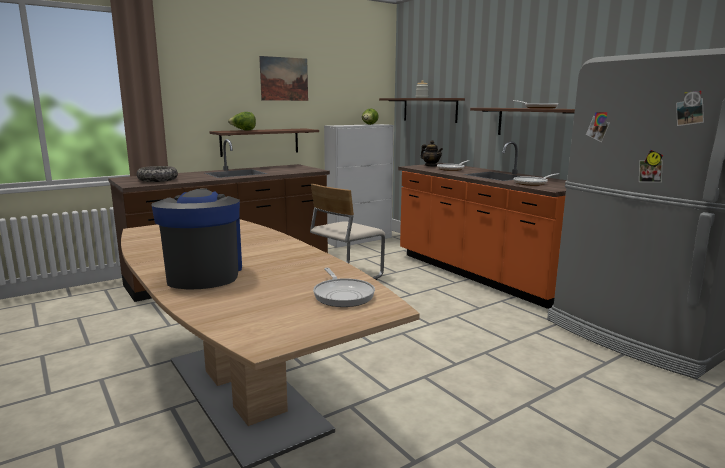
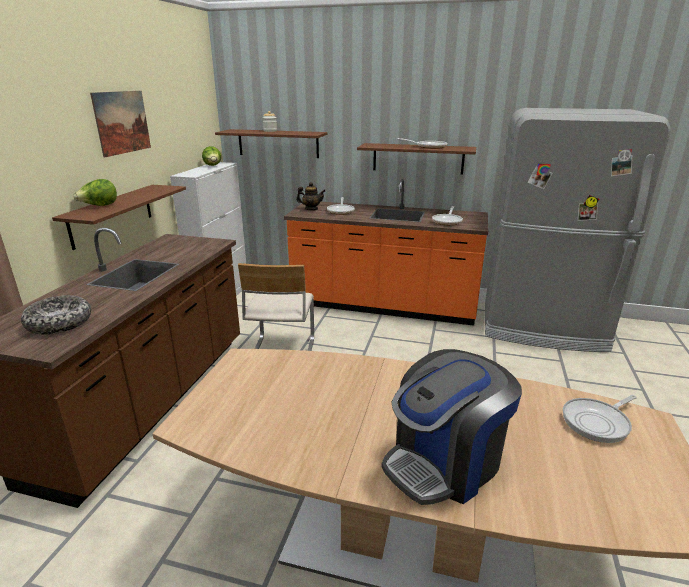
camera: 40 degrees left, 10 degrees up
coffee machine [151,188,242,289] -> coffee machine turned 75 degrees counterclockwise [381,349,522,505]
frying pan [313,268,375,307] -> frying pan turned 120 degrees clockwise [563,395,637,443]

